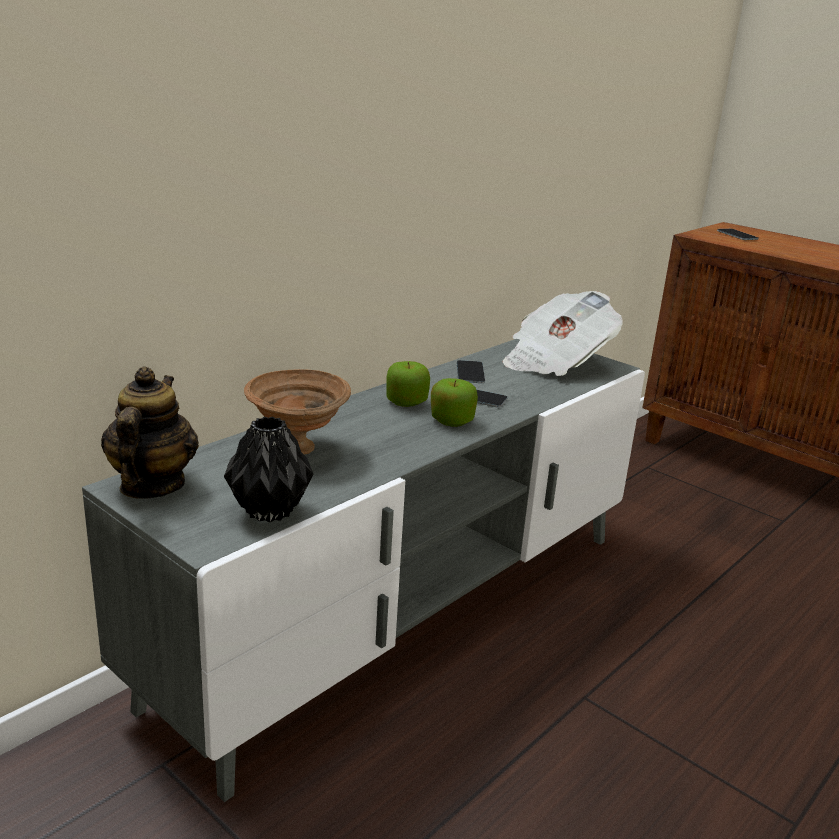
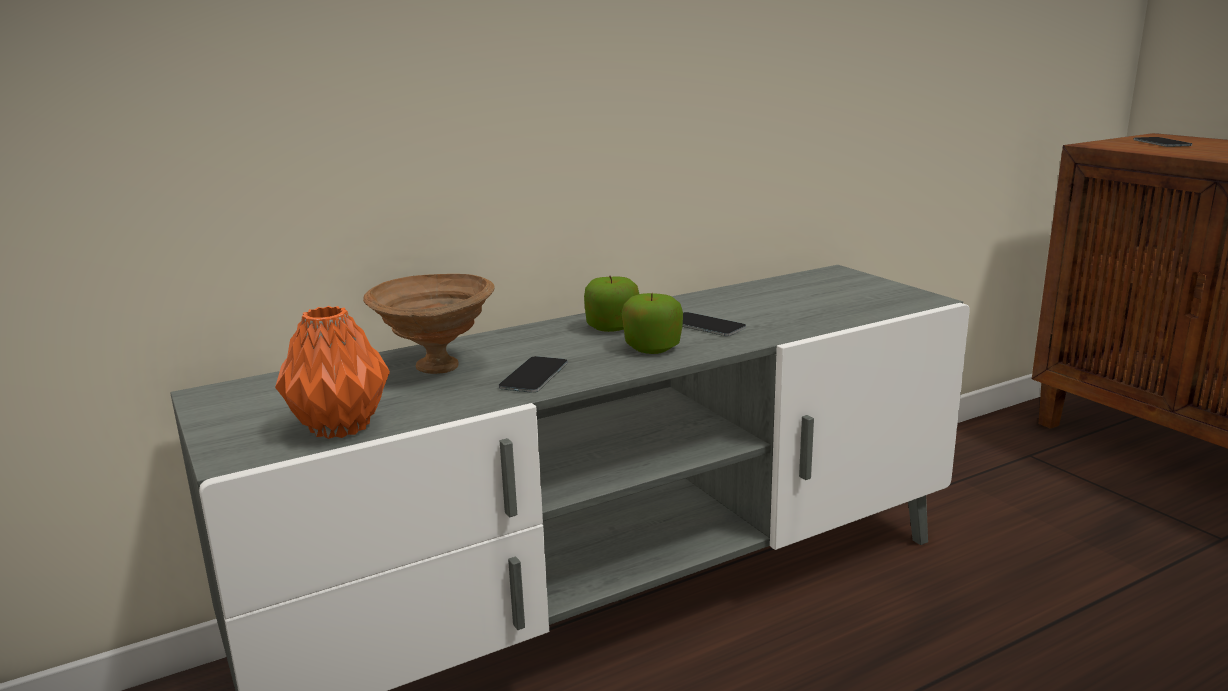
camera: 20 degrees right, 5 degrees down
teapot [101,366,199,499] -> none
black vase [224,416,313,522] -> orange vase [275,306,390,439]
phone [457,360,485,383] -> phone moved to [499,356,567,393]
newspaper [503,291,623,376] -> none

